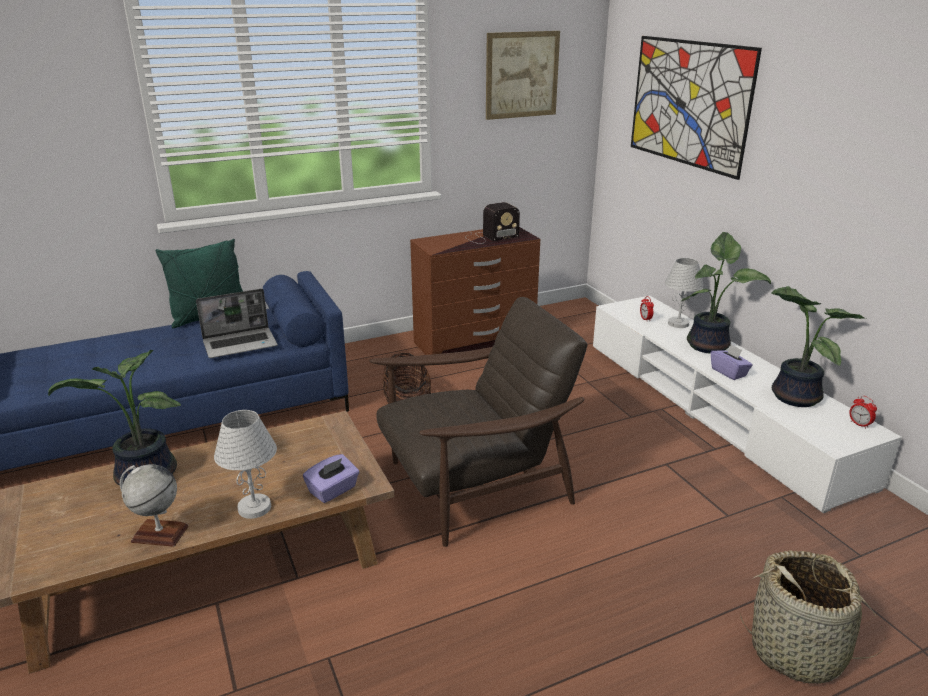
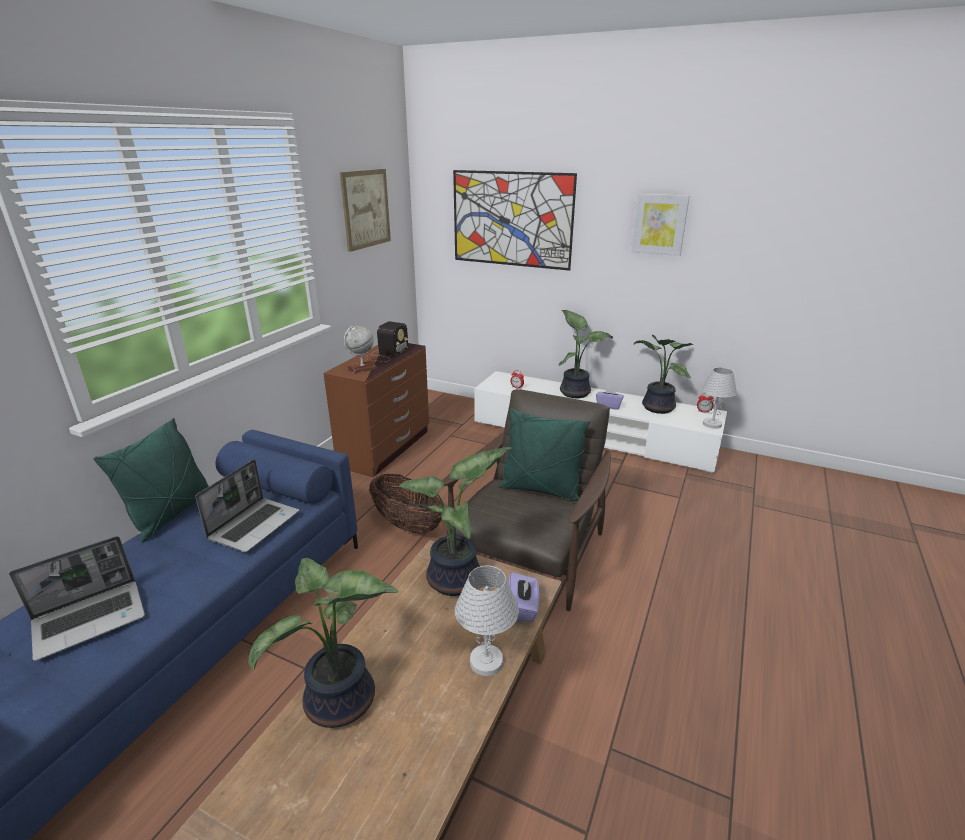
camera: 40 degrees left, 0 degrees up
globe [120,464,189,547] -> globe moved to [344,326,377,374]
white table lamp [665,258,704,328] -> white table lamp moved to [702,367,737,429]
basket [740,551,886,684] -> none
none -> laptop [9,536,145,661]
none -> potted plant [399,447,512,596]
none -> green pillow [499,408,590,501]
none -> picture [631,194,690,256]

